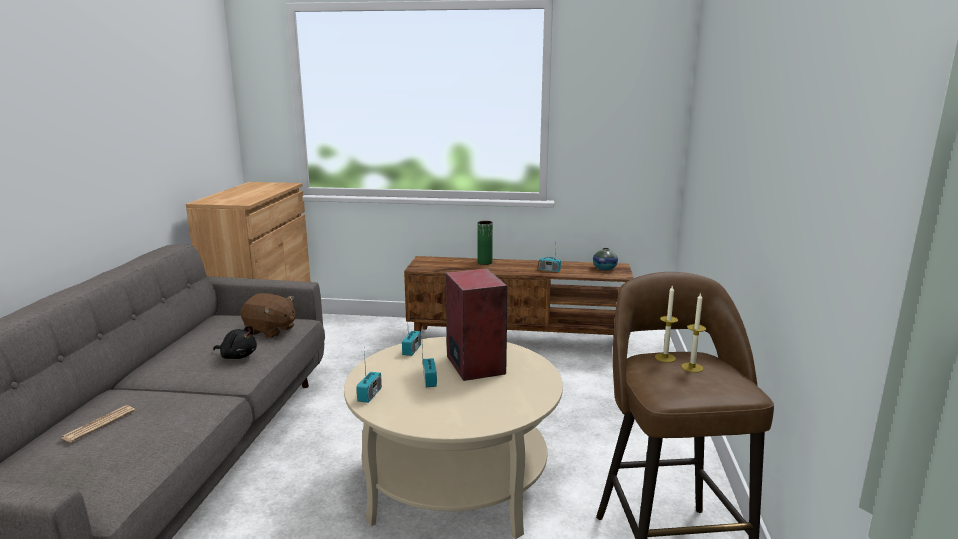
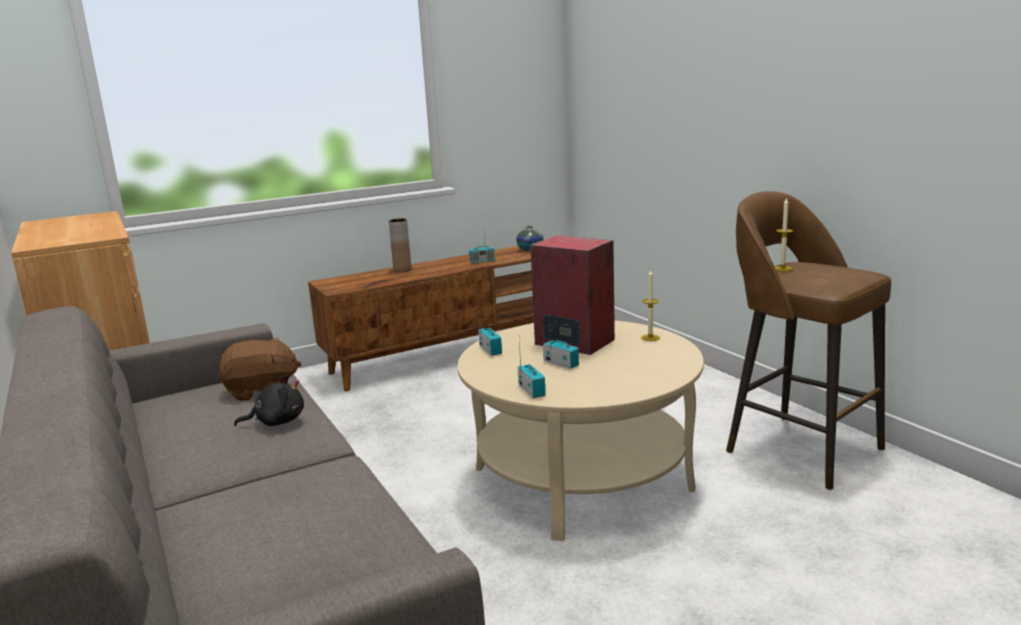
camera: 35 degrees left, 0 degrees up
newspaper [61,405,135,442] -> none
green vase [478,221,493,265] -> brown vase [389,218,412,272]
candle [681,293,706,373] -> candle moved to [641,269,660,341]

